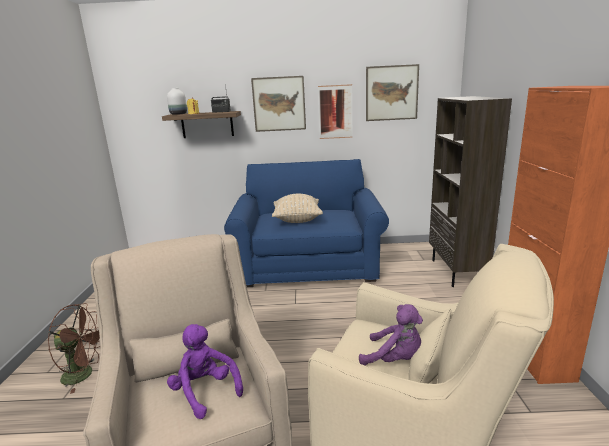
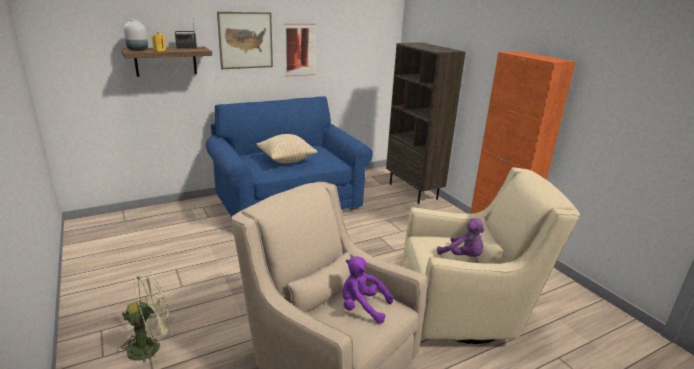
camera: 30 degrees left, 5 degrees up
brown fan [48,303,100,394] -> green fan [117,272,172,365]
purple plush toy [359,304,423,366] -> purple plush toy turned 45 degrees clockwise [437,218,484,257]
picture [366,64,419,121] -> none

